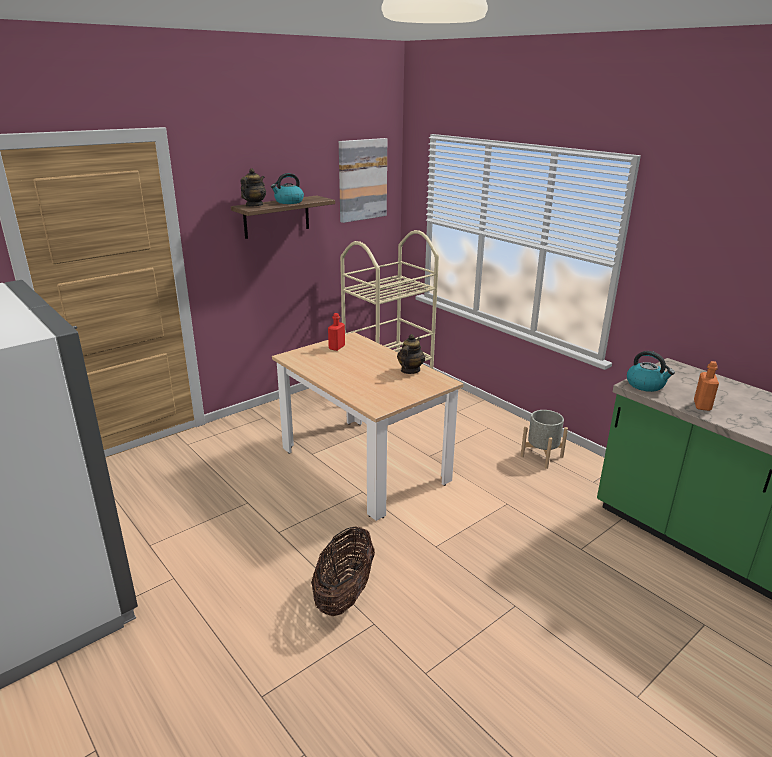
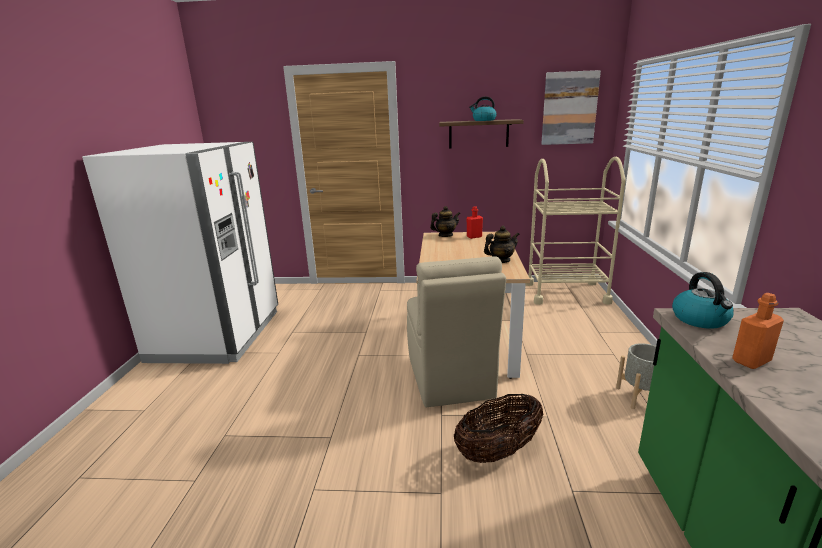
camera: 45 degrees right, 5 degrees down
teapot [241,168,266,207] -> teapot moved to [430,206,460,237]
basket [311,527,375,616] -> basket moved to [454,394,543,463]
none -> beige chair [407,256,506,407]

